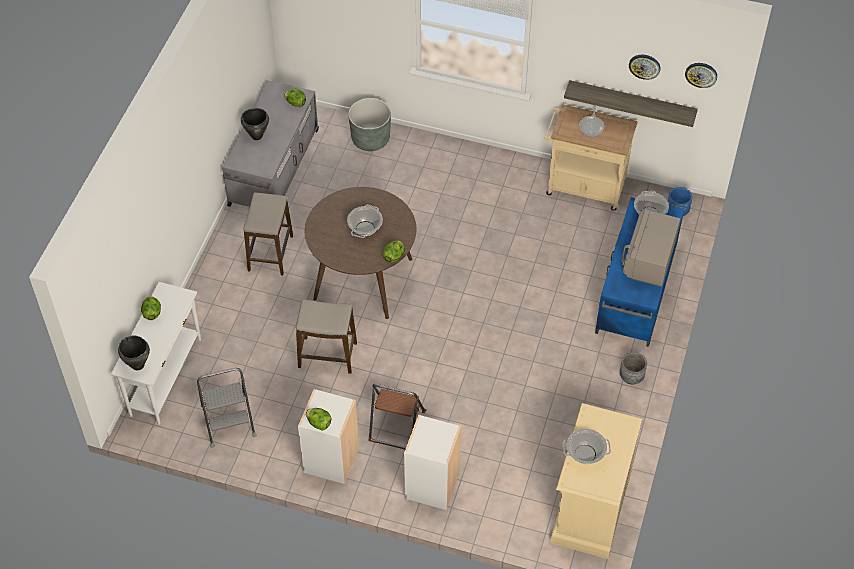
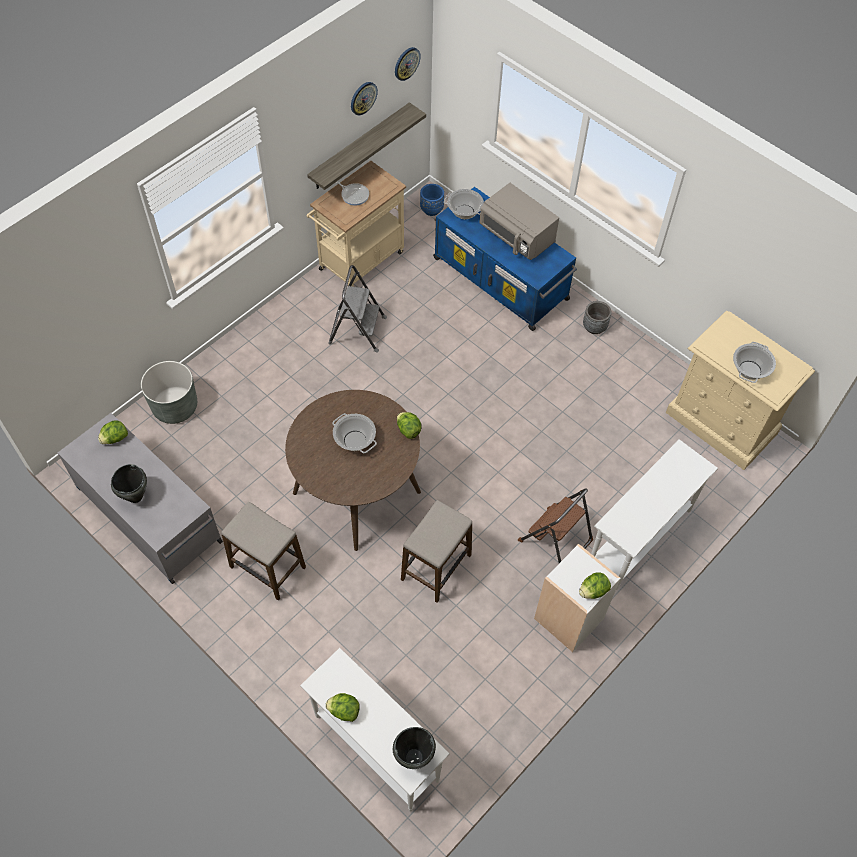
camera: 65 degrees left, 5 degrees up
grey step ladder [197,368,257,448] -> grey step ladder moved to [329,265,387,353]
bookcase [404,415,461,510] -> white console table [591,439,718,590]

